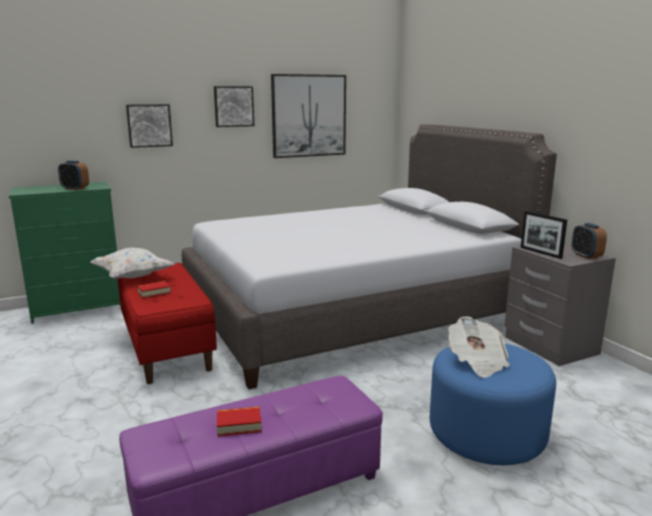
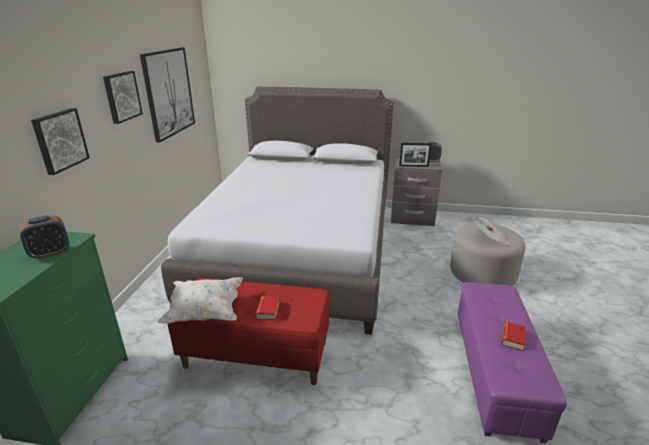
camera: 55 degrees left, 10 degrees up
blue ottoman [430,344,556,465] -> grey ottoman [450,223,526,286]

